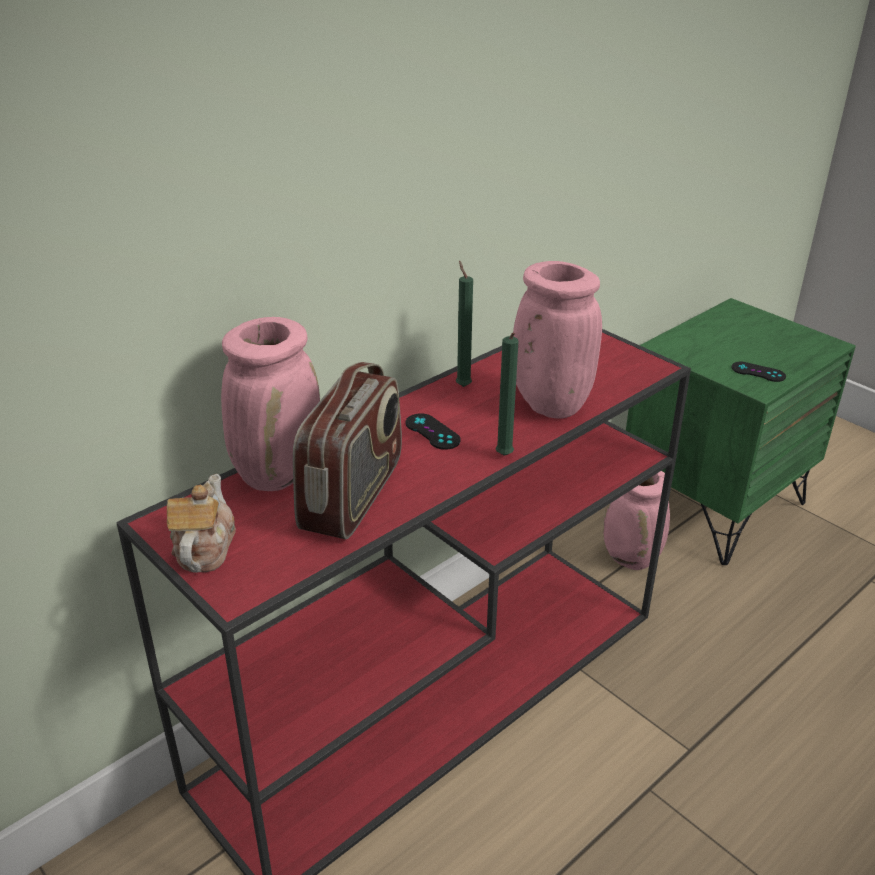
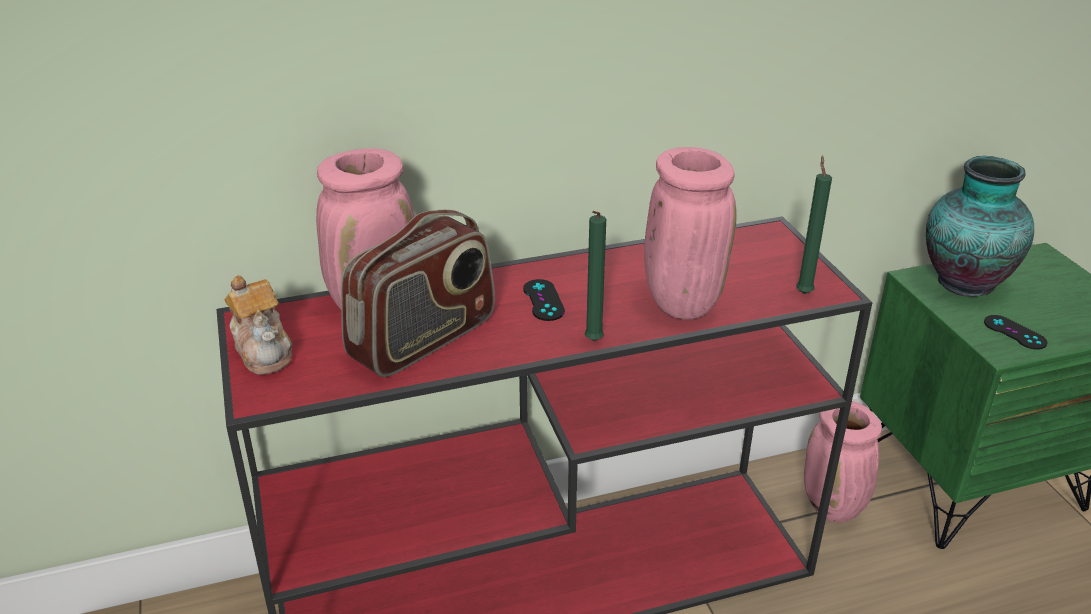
camera: 25 degrees right, 0 degrees up
teapot [167,474,236,573] -> teapot turned 120 degrees clockwise [224,275,292,375]
green candle [456,261,473,387] -> green candle moved to [796,156,832,294]
none -> vase [926,156,1034,297]

